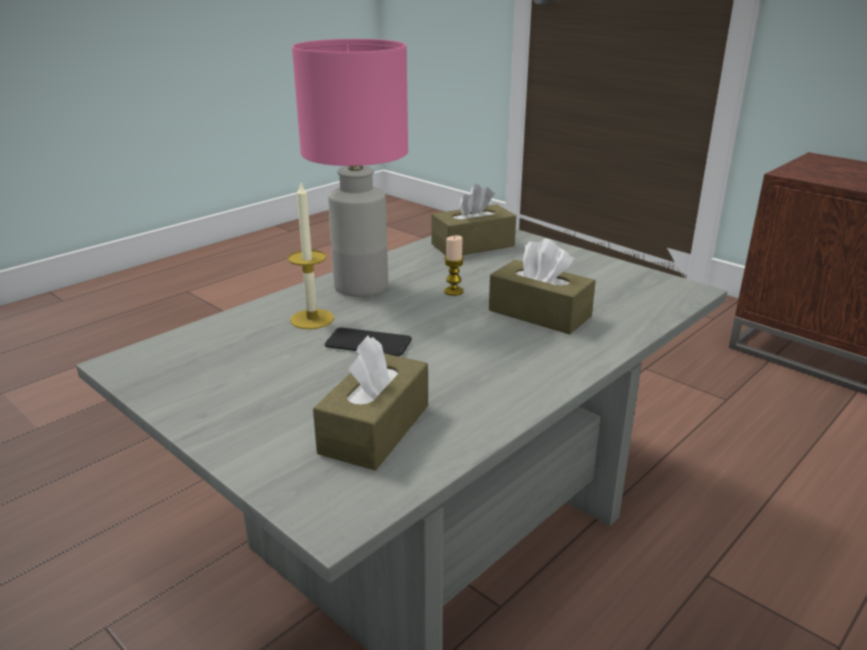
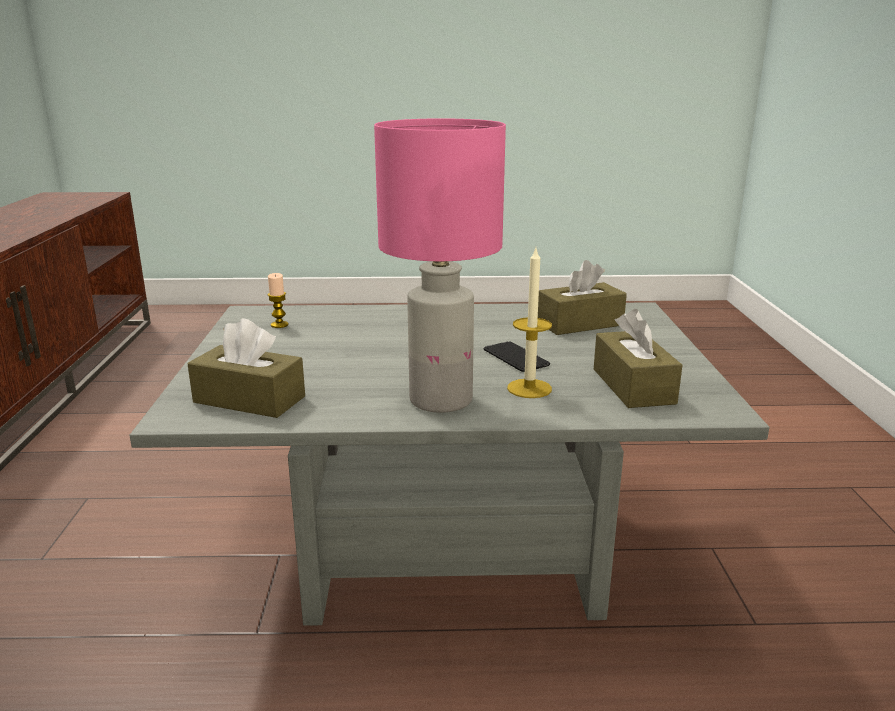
camera: 135 degrees left, 5 degrees down
candle [444,236,464,296] -> candle moved to [268,273,289,328]
brown tissue box [489,238,596,335] -> brown tissue box moved to [594,309,682,408]

